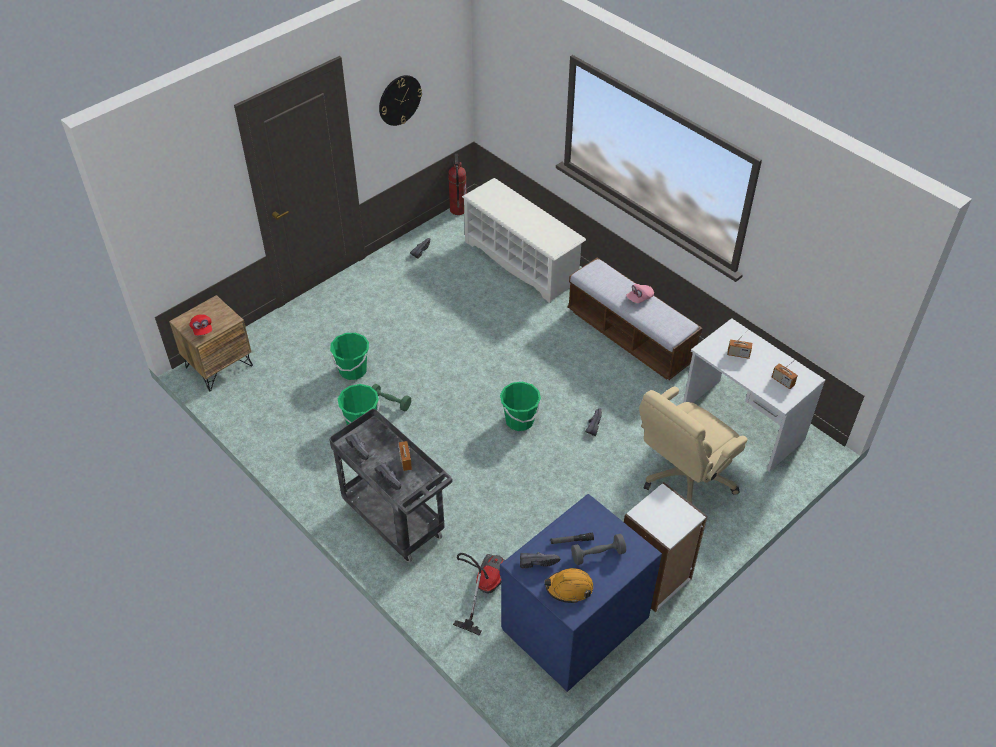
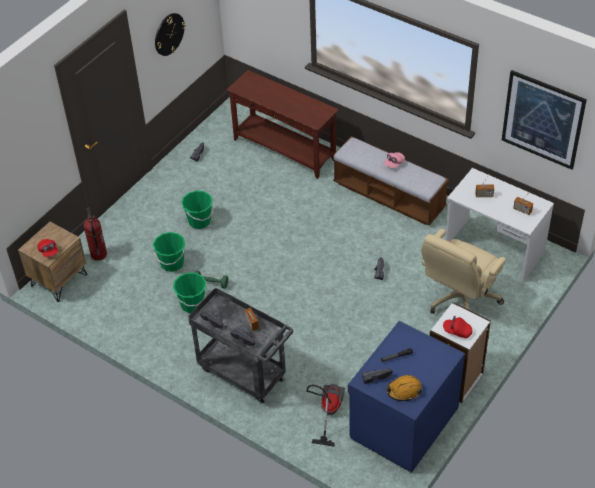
camera: 10 degrees left, 0 degrees up
fire extinguisher [448,154,467,215] -> fire extinguisher moved to [84,208,107,261]
white shoe rack [462,178,586,303] -> brown console table [226,70,338,179]
green bucket [500,382,541,431] -> green bucket moved to [181,190,213,229]
grey dumbbell [571,534,626,565] -> none
none -> red cap [443,316,472,338]
none -> picture [502,70,587,170]

